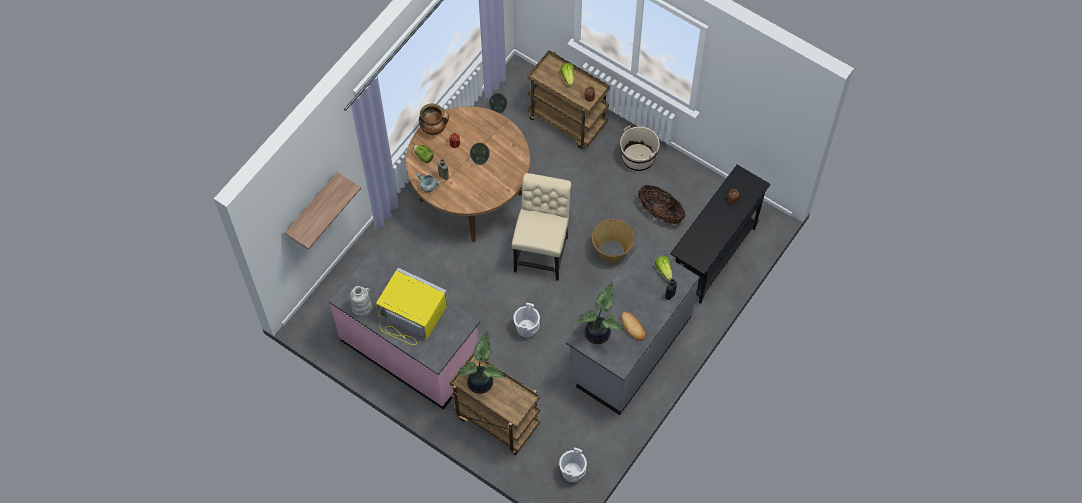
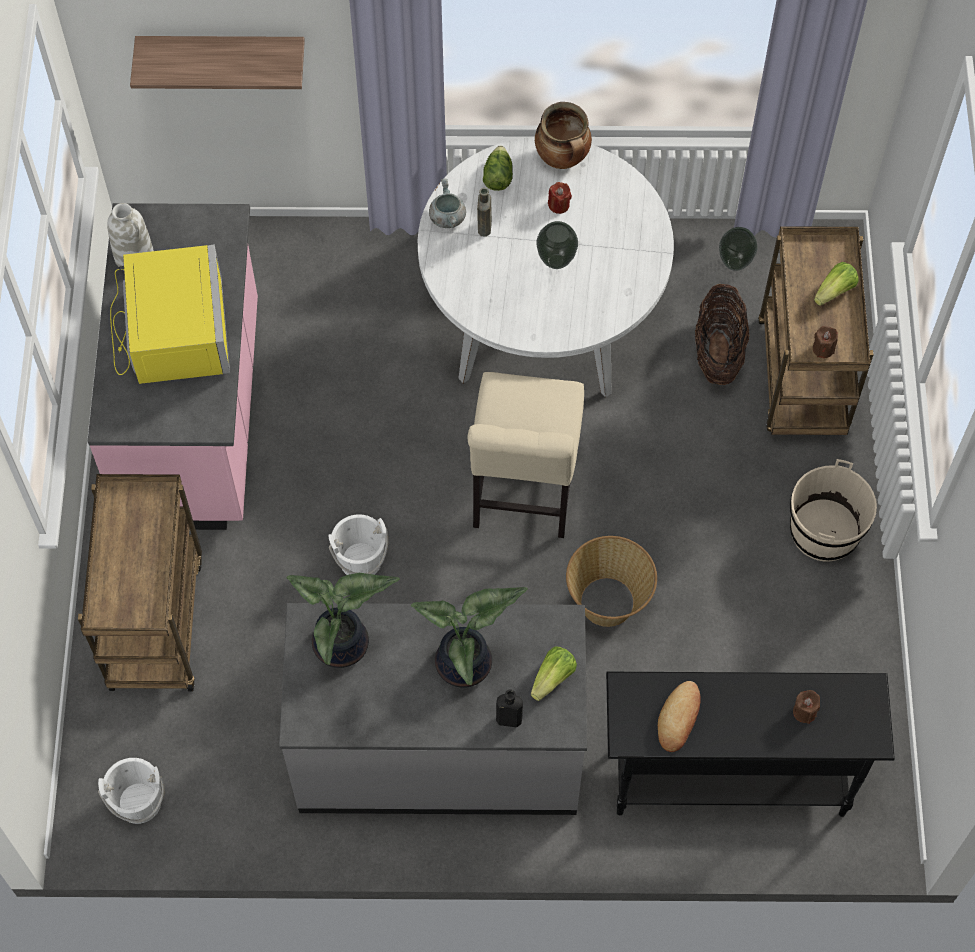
camera: 55 degrees right, 0 degrees up
brown dining table [406,106,530,242] -> white dining table [418,137,674,398]
potted plant [459,330,505,394] -> potted plant moved to [411,587,528,688]
beige chair [512,173,571,281] -> beige chair turned 120 degrees clockwise [467,372,584,538]
bread [621,312,646,341] -> bread moved to [658,681,700,752]
basket [638,185,685,224] -> basket moved to [695,284,750,385]

